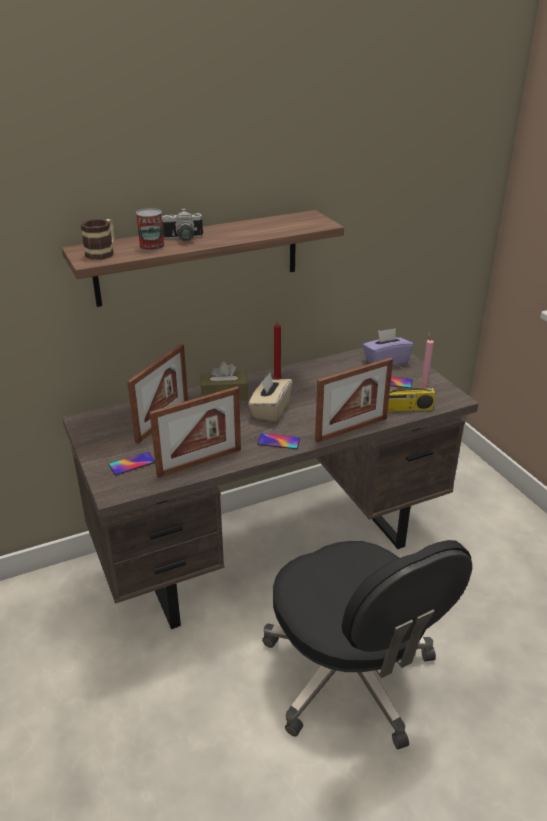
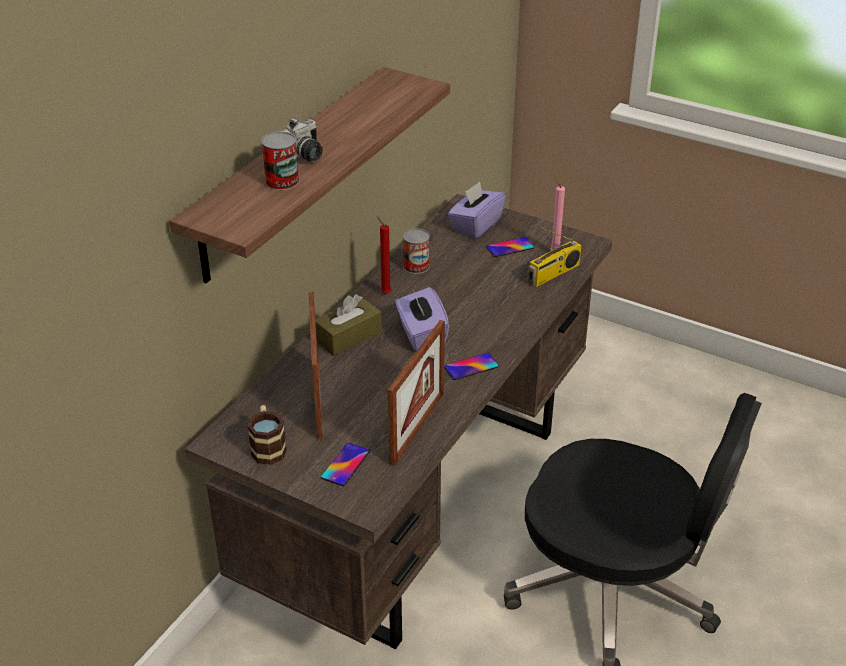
camera: 35 degrees left, 5 degrees up
mug [80,219,114,260] -> mug moved to [247,405,287,465]
beige tissue box [248,373,292,422] -> purple tissue box [395,287,450,351]
picture frame [315,358,393,443] -> none
none -> can [403,228,430,274]

